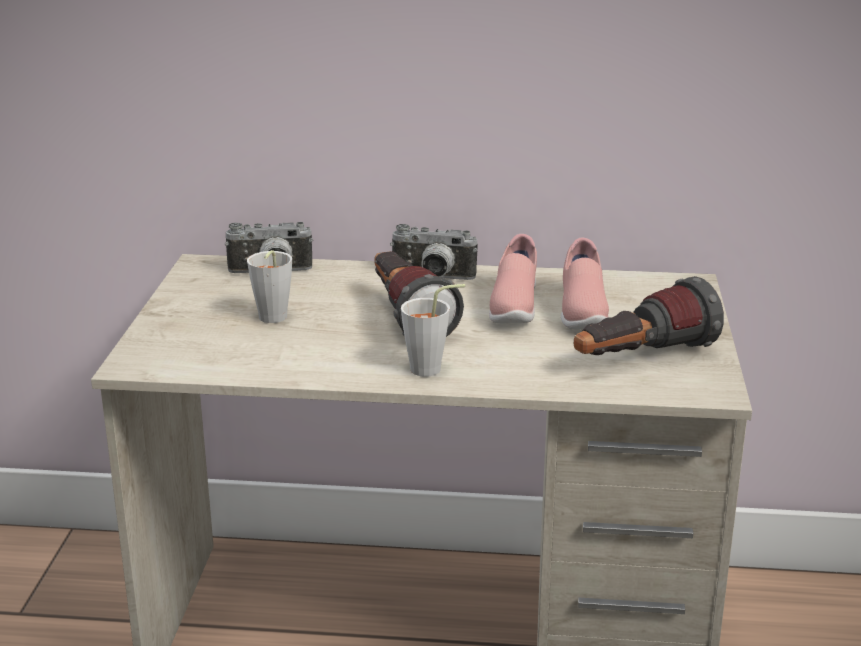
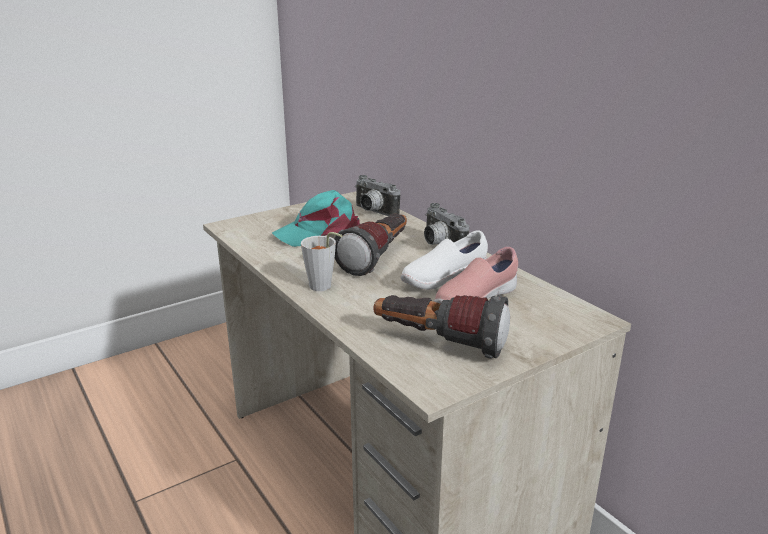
camera: 50 degrees right, 0 degrees up
grey cup [247,250,292,323] -> turquoise cap [272,190,360,247]
pink shoe [489,234,537,324] -> white shoe [400,230,488,290]

